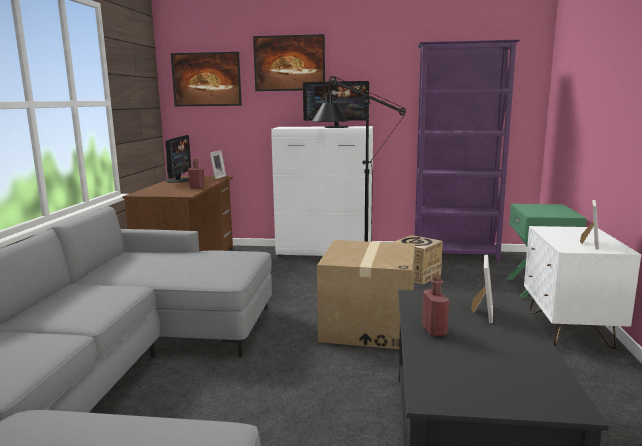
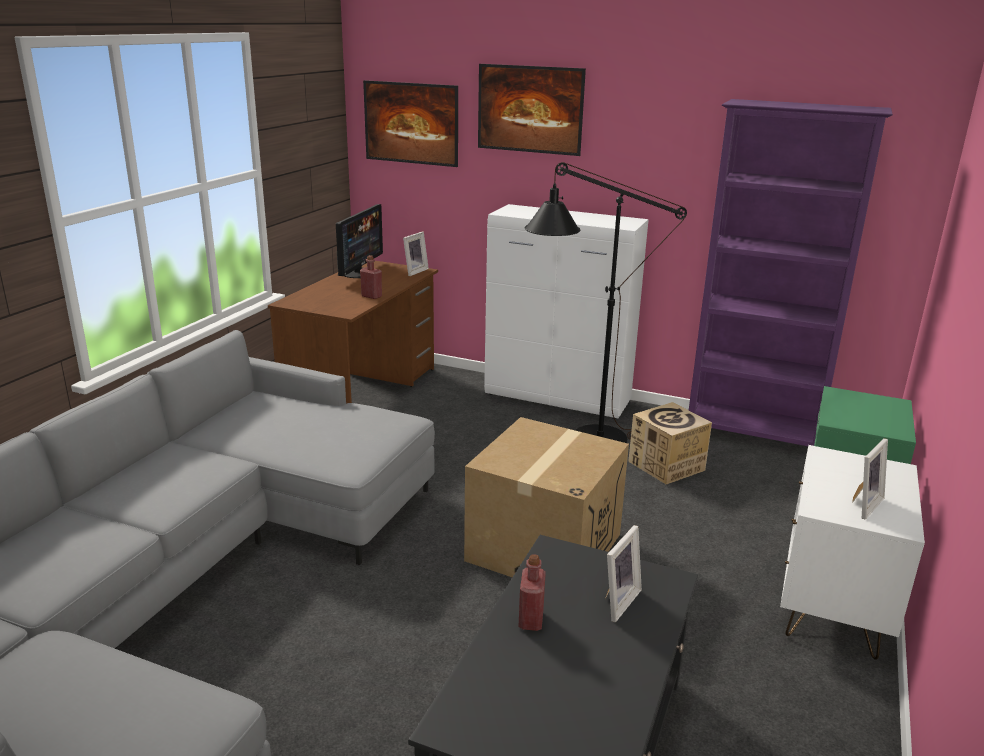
camera: 15 degrees right, 10 degrees up
monitor [303,81,369,128] -> none

